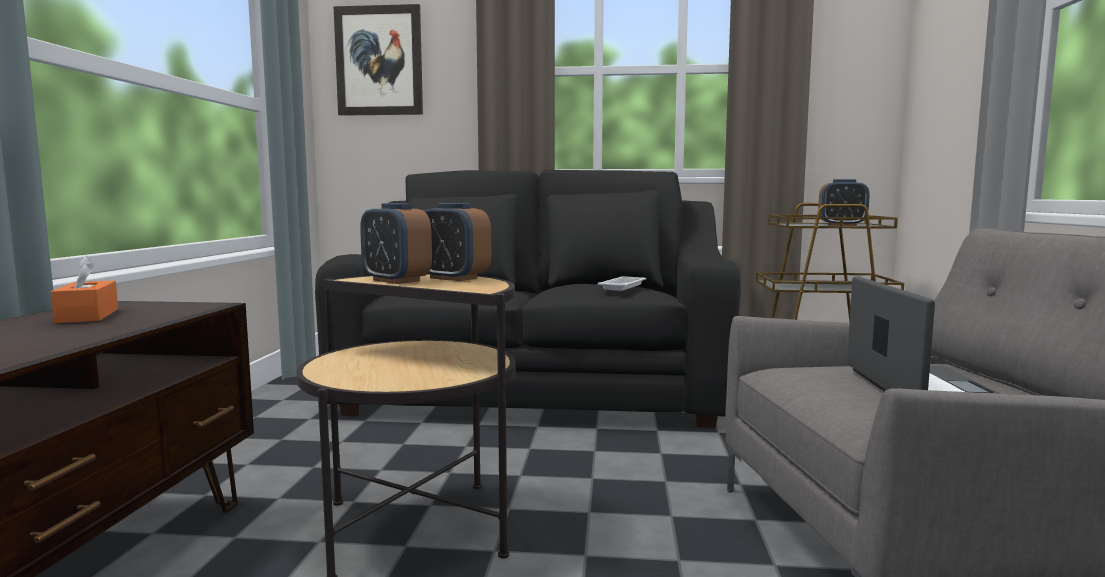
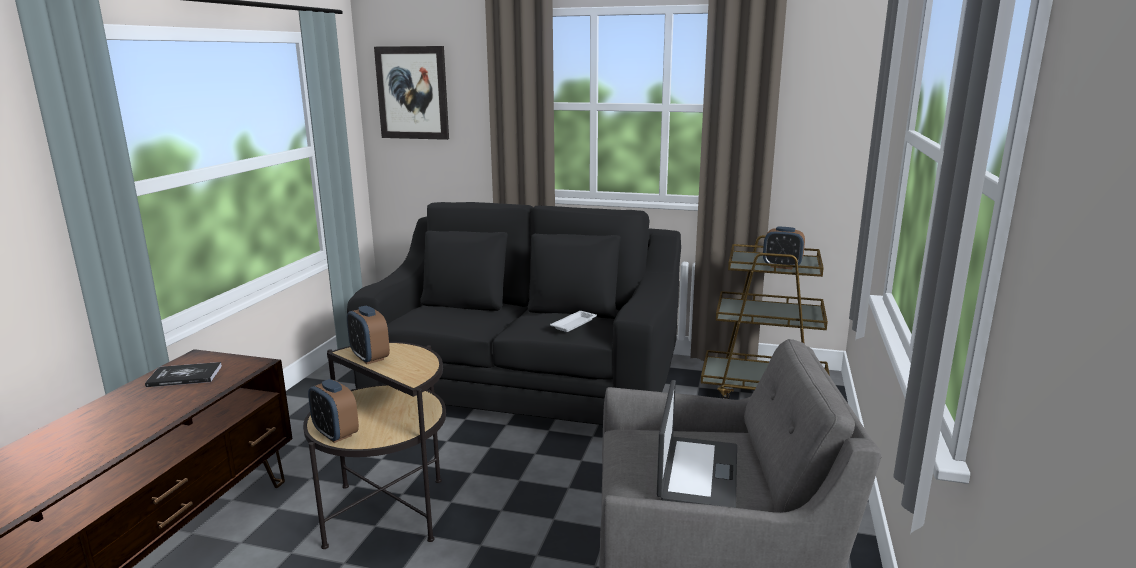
camera: 10 degrees right, 10 degrees up
orange tissue box [51,255,118,323] -> book [145,362,222,387]
alarm clock [423,203,491,281] -> alarm clock moved to [308,379,359,443]

